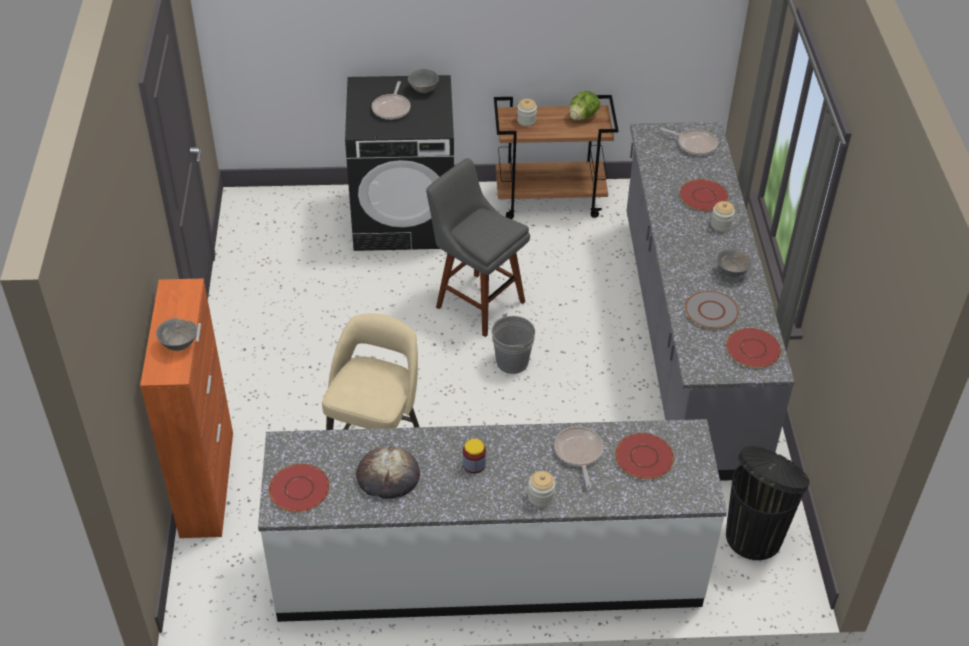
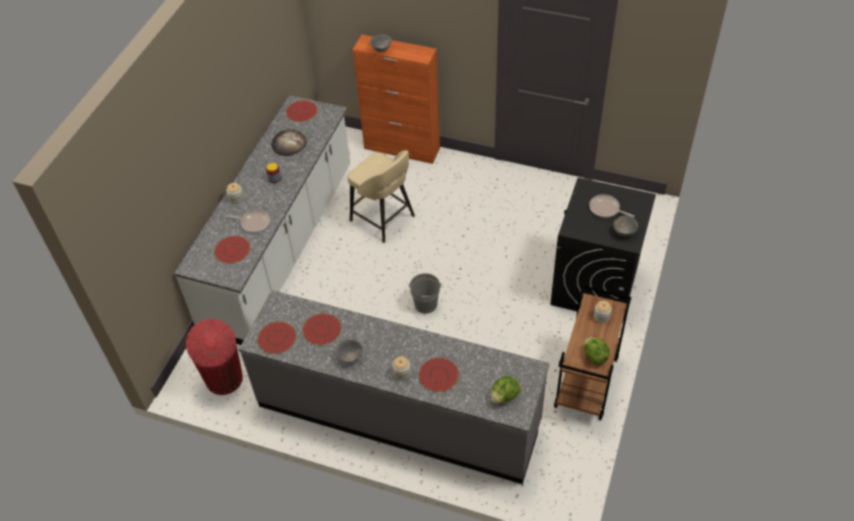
camera: 115 degrees right, 5 degrees up
grey stool [426,158,530,337] -> none
frying pan [660,128,718,155] -> lettuce [490,376,521,404]
grey plate [685,291,739,329] -> red plate [302,313,341,345]
black trash can [726,446,810,560] -> red trash can [186,319,243,395]

